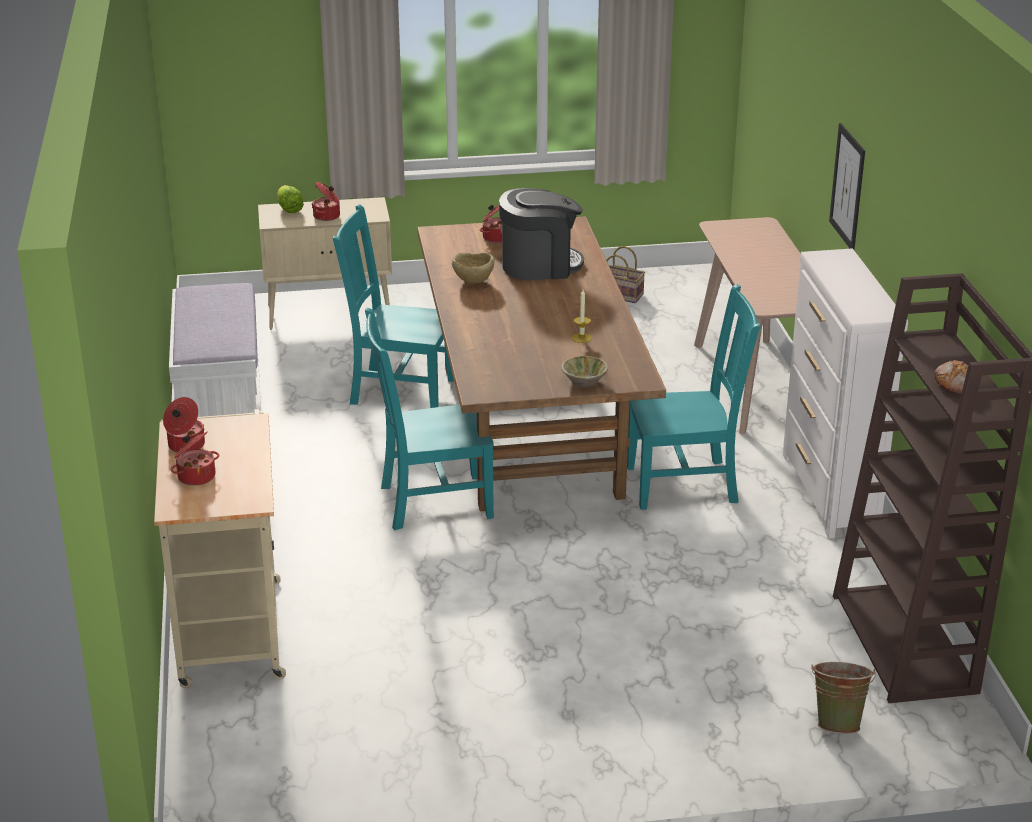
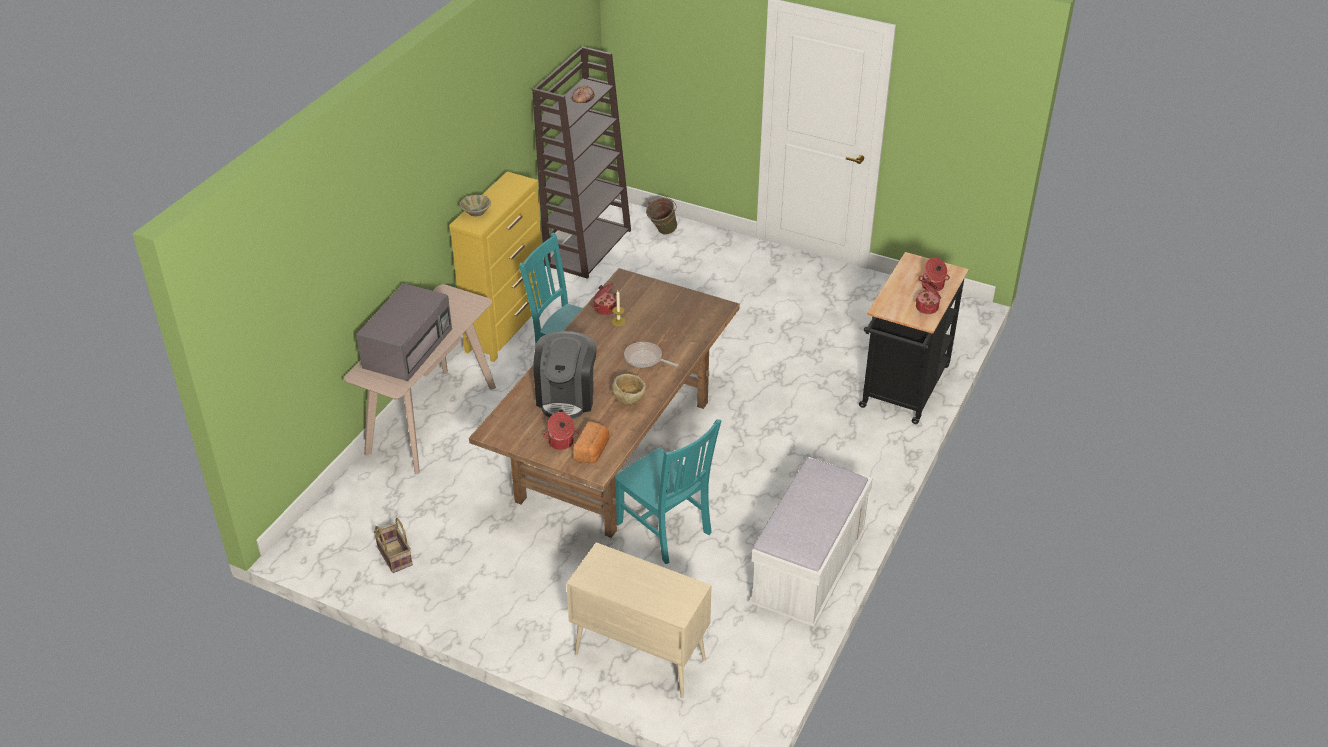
camera: 145 degrees left, 10 degrees up
beige cart [154,409,286,688] -> black cart [859,252,969,424]
lettuce [277,185,304,213] -> none
cooking pot [312,182,340,221] -> cooking pot moved to [591,283,617,315]
turquoise chair [365,308,494,530] -> none
coffee machine [499,188,584,280] -> coffee machine turned 105 degrees counterclockwise [533,331,597,419]
beige bowl [561,356,608,387] -> beige bowl moved to [460,195,491,217]
white dresser [783,248,908,538] -> yellow dresser [449,172,542,362]
picture [829,123,865,250] -> none
none -> grey microwave [356,283,452,381]
none -> bread [573,421,609,463]
none -> frying pan [624,342,678,368]

